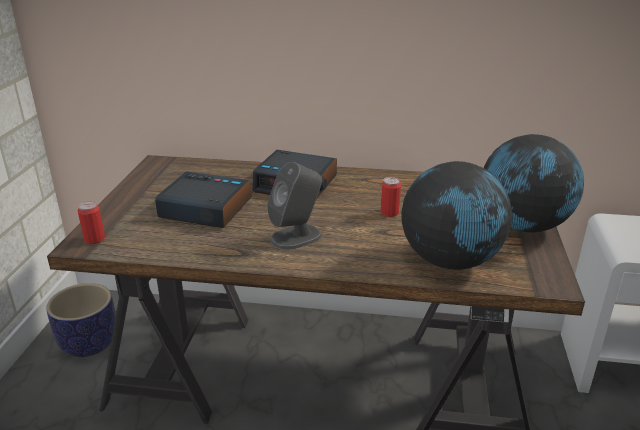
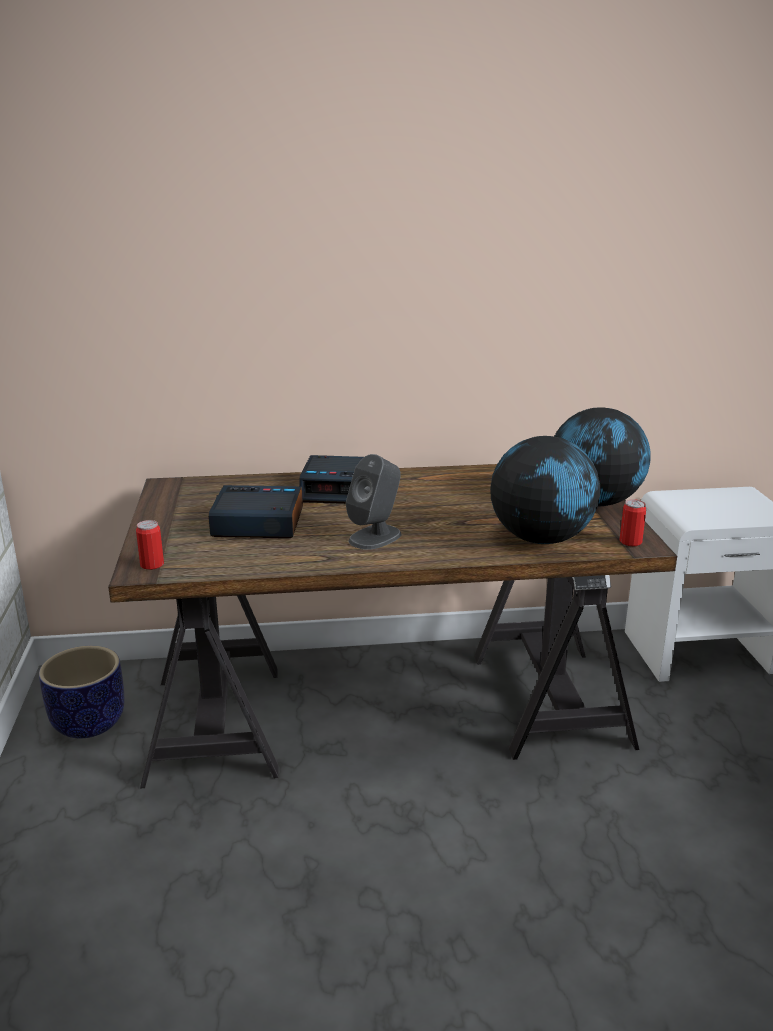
camera: 15 degrees left, 5 degrees down
can [380,177,401,217] -> can moved to [620,499,646,546]

